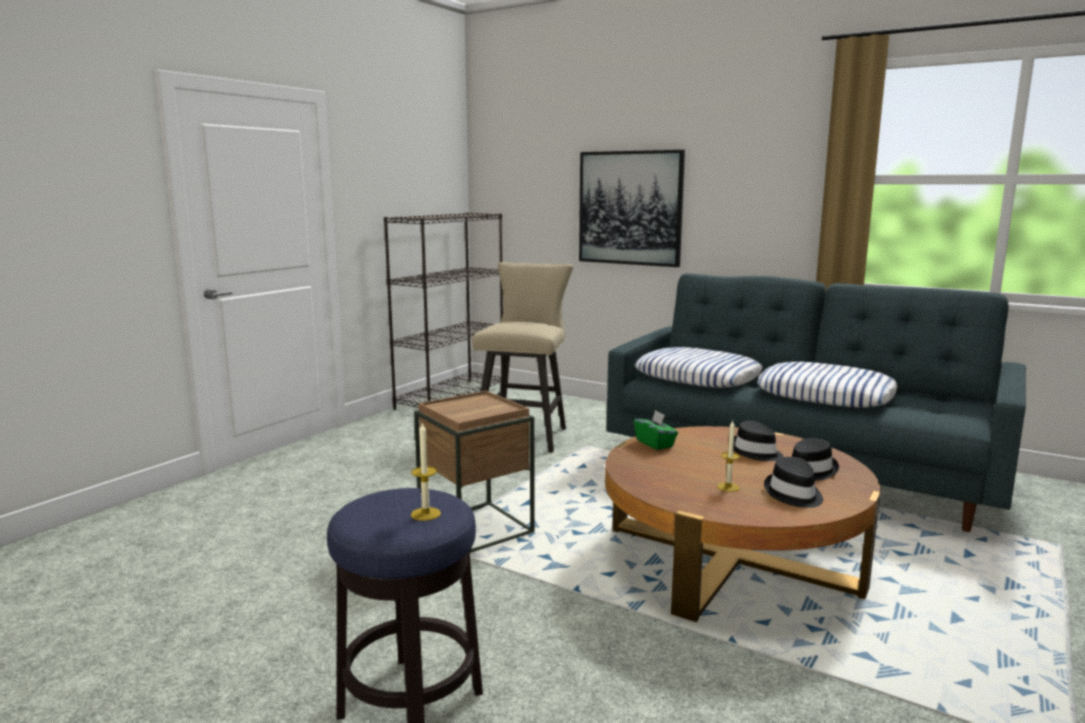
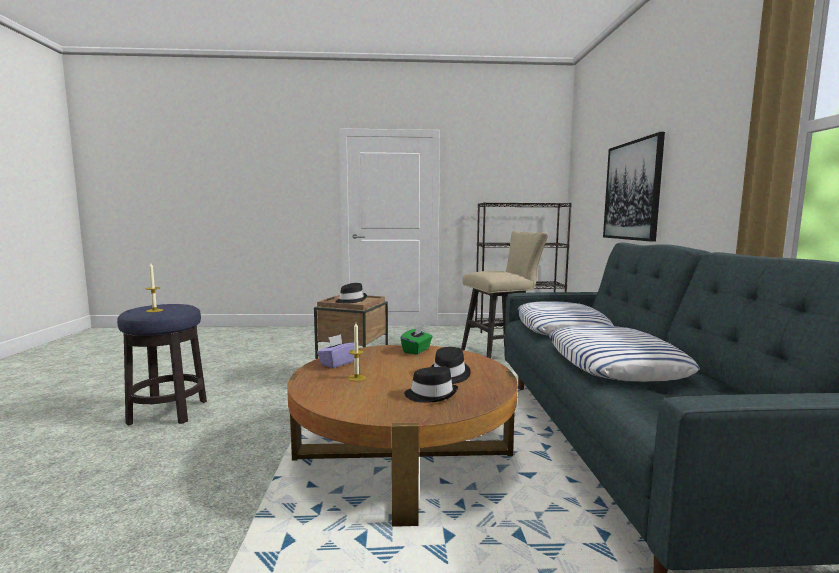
camera: 55 degrees right, 5 degrees down
black hat [764,457,823,508] -> black hat moved to [335,283,367,303]
none -> purple tissue box [317,334,354,368]

